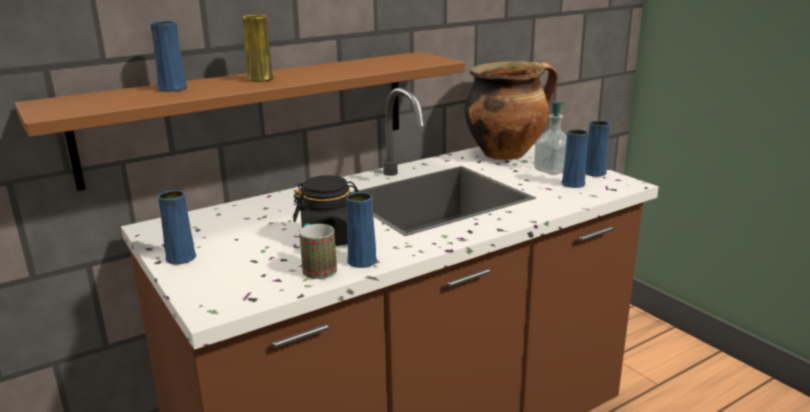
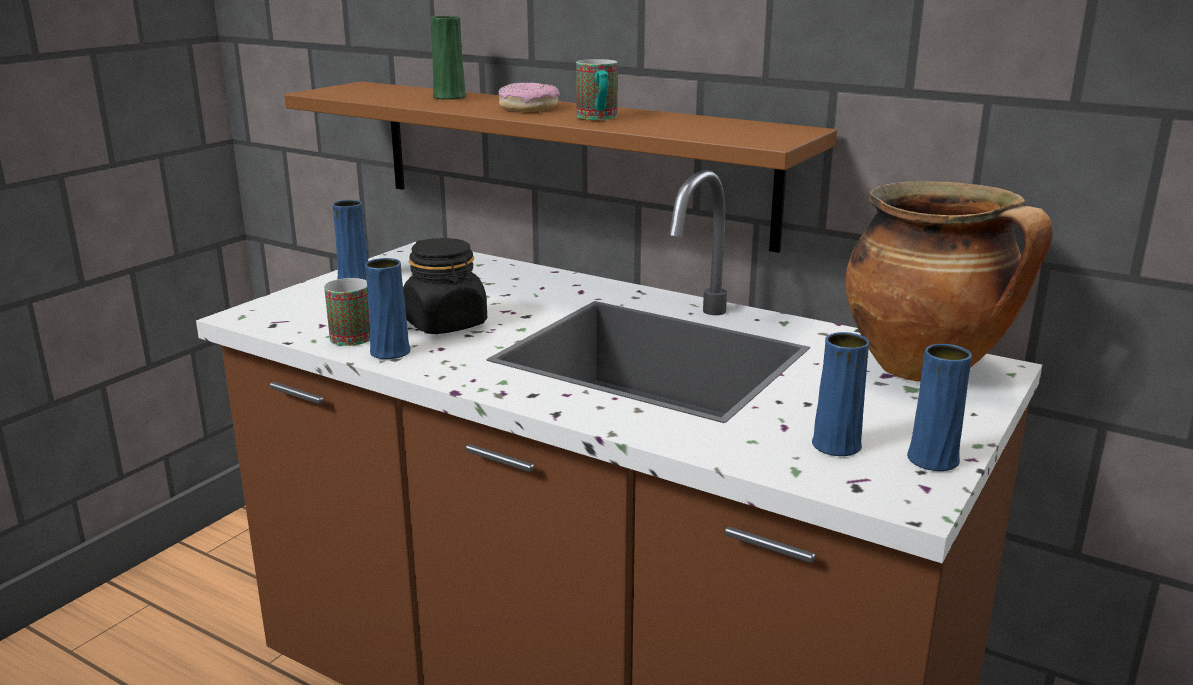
camera: 65 degrees right, 0 degrees up
blue vase [150,21,187,92] -> green vase [431,16,466,100]
yellow vase [243,15,274,82] -> donut [499,82,560,112]
soap dispenser [534,101,567,175] -> none
none -> mug [576,59,618,120]

